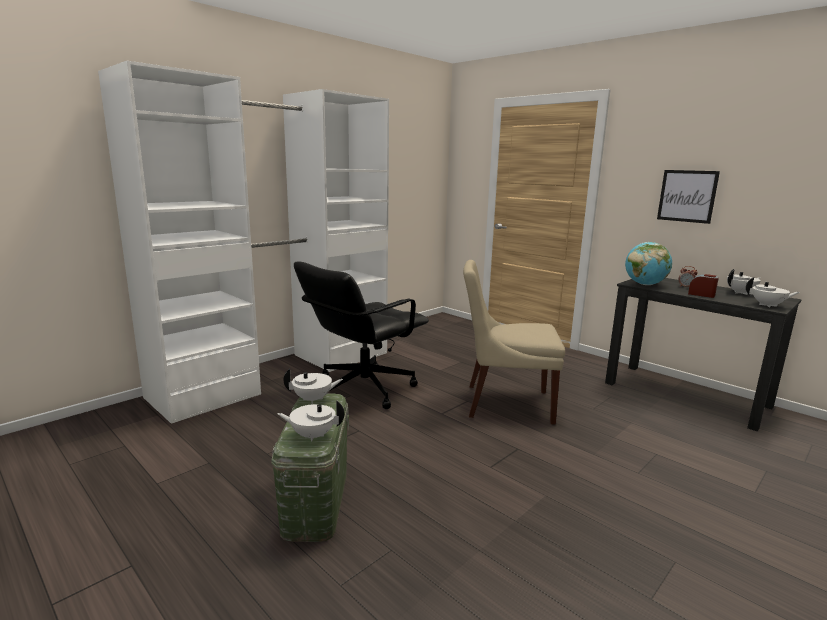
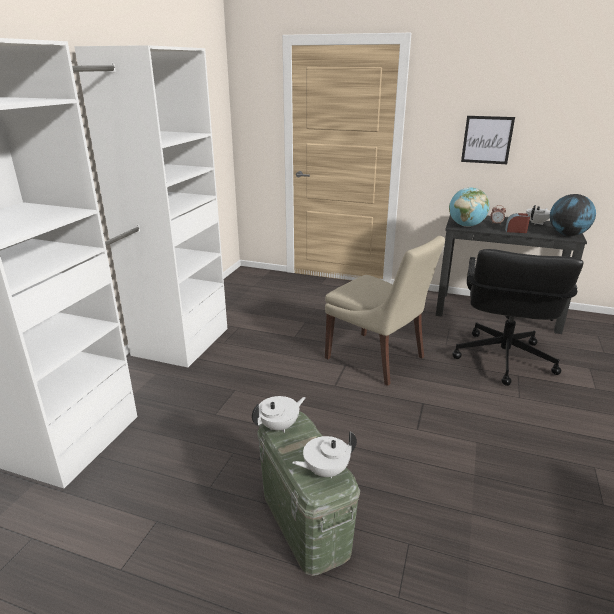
camera: 25 degrees left, 10 degrees up
black office chair [294,262,429,409] -> black office chair moved to [452,249,583,386]
beige chair [463,260,565,425] -> beige chair turned 120 degrees counterclockwise [325,236,445,386]
white teapot [746,277,800,308] -> globe [550,194,596,236]

